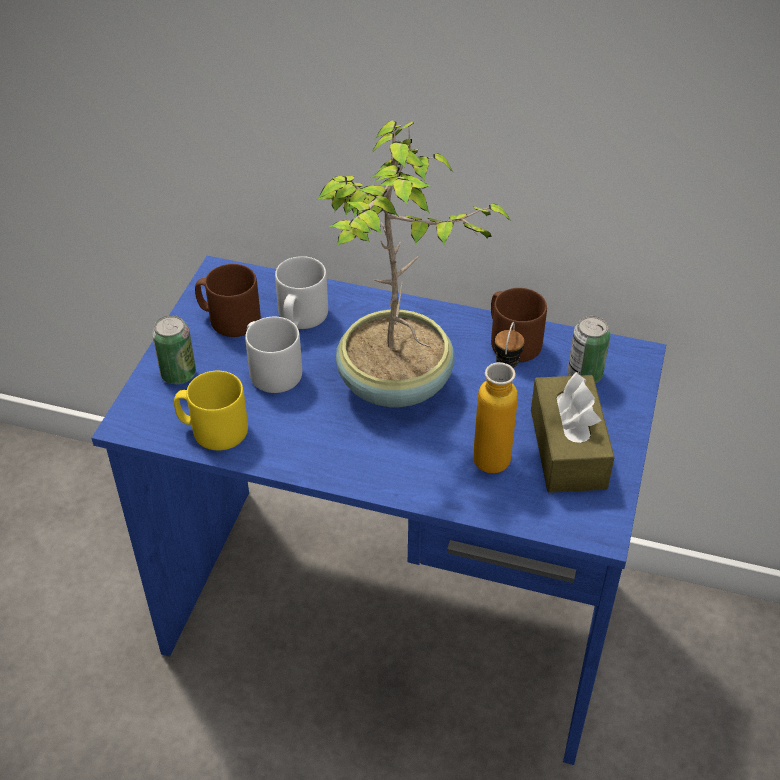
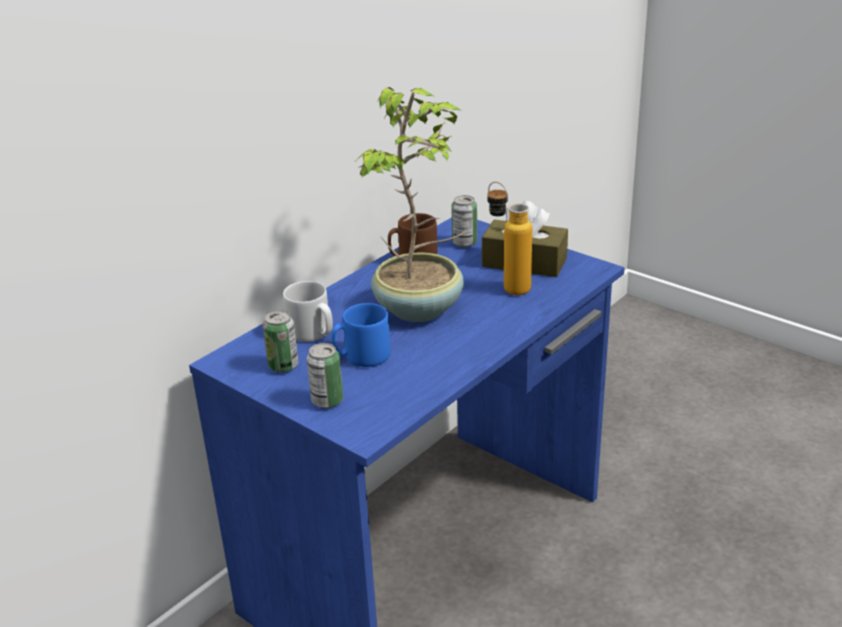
camera: 65 degrees left, 15 degrees down
yellow mug [174,371,248,451] -> none
brown mug [195,264,261,337] -> can [263,310,298,373]
grey mug [245,317,302,393] -> blue mug [331,303,390,367]

